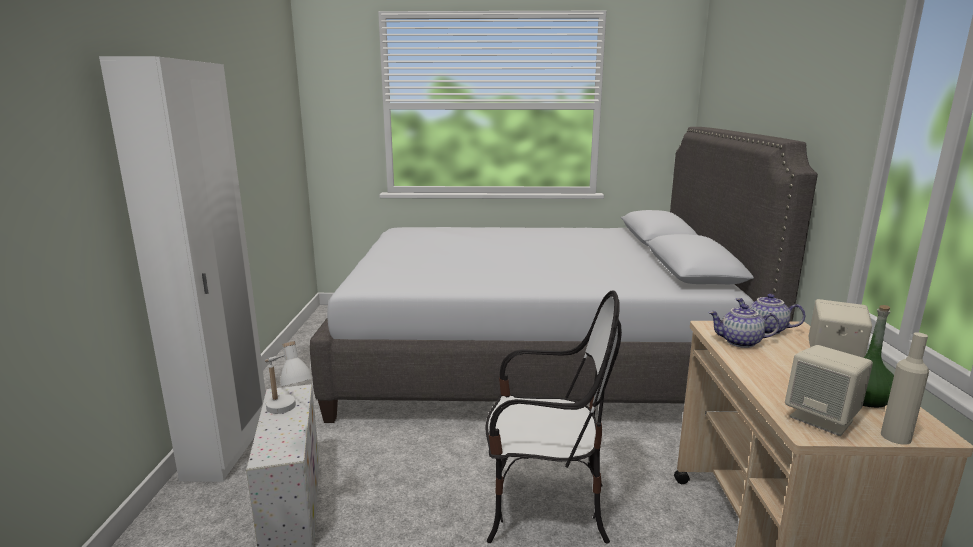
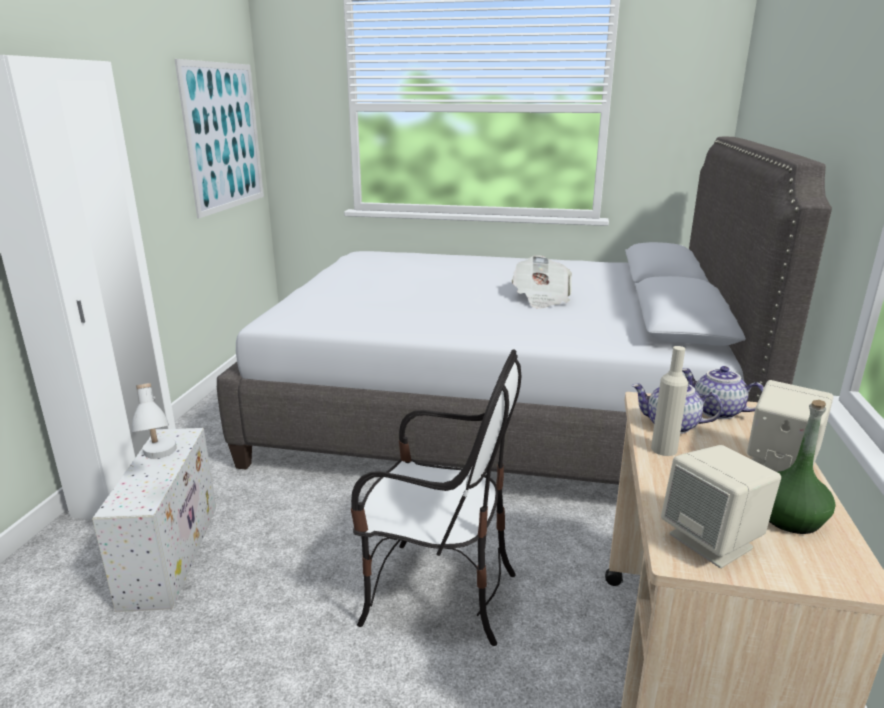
camera: 10 degrees right, 5 degrees up
beige bottle [881,332,929,445] -> beige bottle moved to [651,346,688,456]
none -> picture [174,59,264,218]
none -> newspaper [512,255,572,309]

